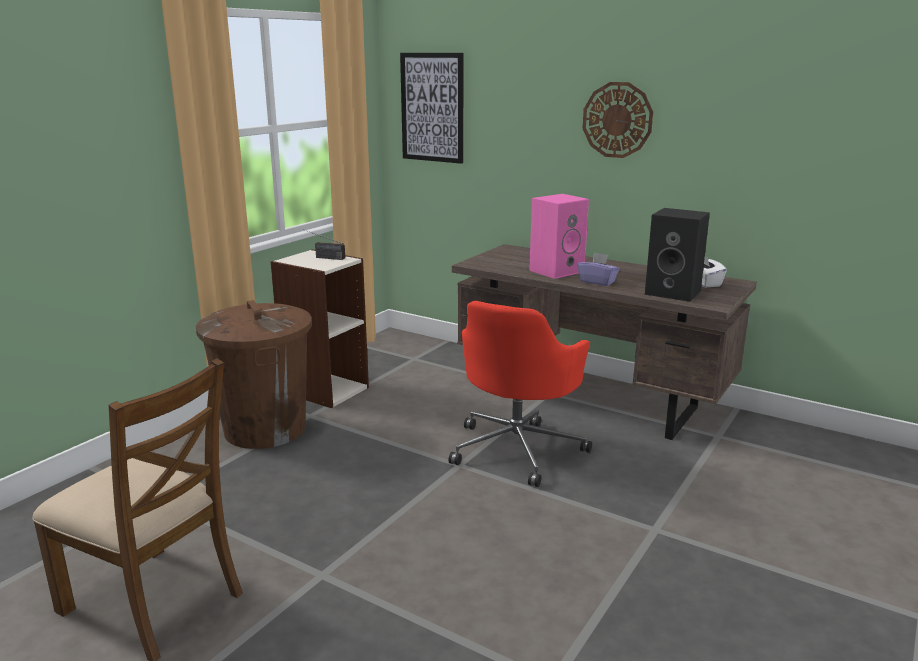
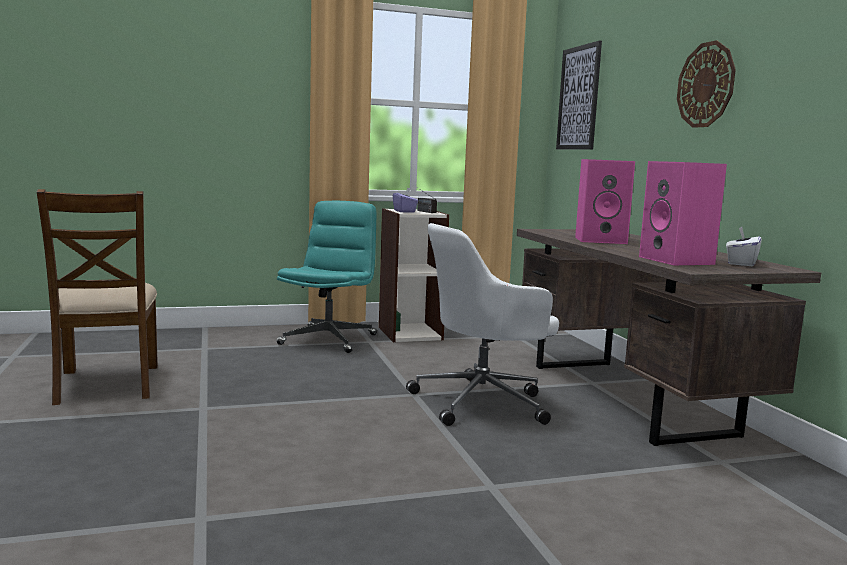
camera: 40 degrees right, 10 degrees down
brown trash can [196,300,312,449] -> turquoise office chair [276,201,377,353]
red office chair [449,301,592,487] -> white office chair [406,223,559,426]
purple tissue box [578,253,619,286] -> purple tissue box moved to [393,188,418,213]
black speaker [645,208,710,302] -> pink speaker [639,161,727,265]

